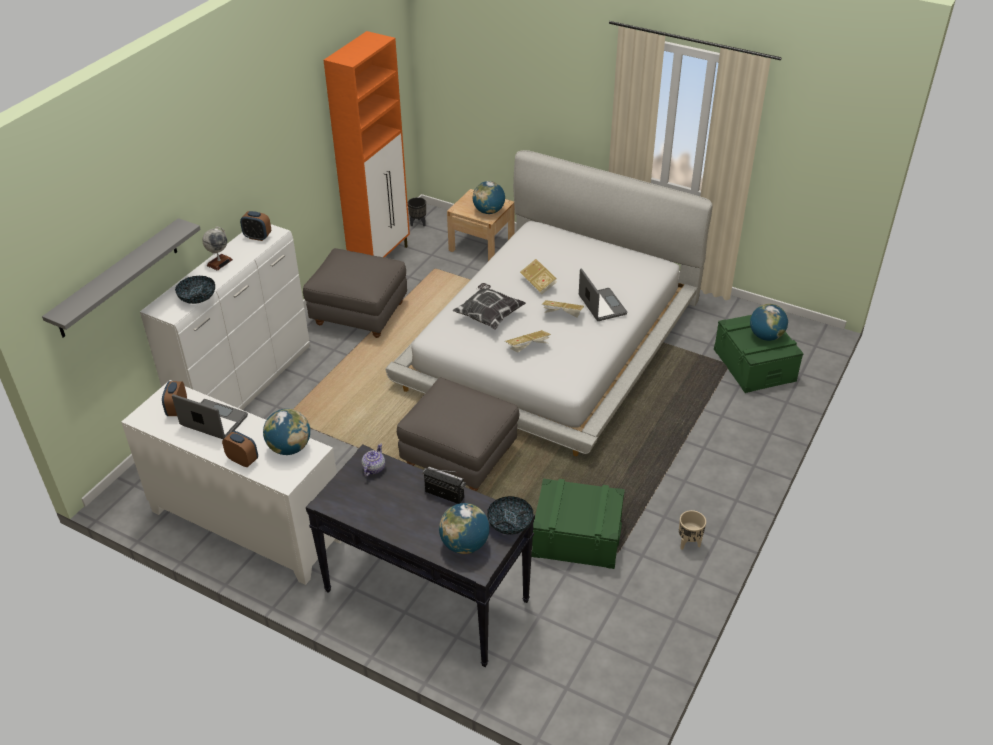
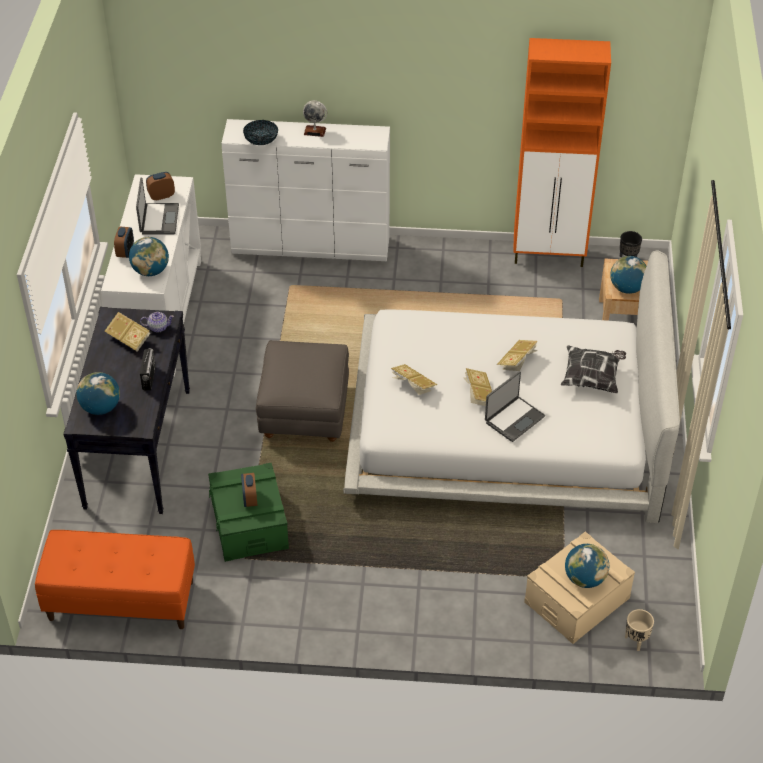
camera: 65 degrees right, 5 degrees up
grey shelf [42,218,201,338] -> none
alarm clock [240,211,271,241] -> alarm clock moved to [241,473,258,507]
grey ottoman [303,248,407,338] -> none
pillow [453,283,526,330] -> pillow moved to [561,346,626,394]
bowl [487,496,533,535] -> none
beige planter [679,510,706,550] -> beige planter moved to [625,609,654,651]
green storage box [714,315,804,393] -> beige storage box [524,532,635,644]
none -> orange bench [35,530,195,629]
none -> book [105,312,150,352]

